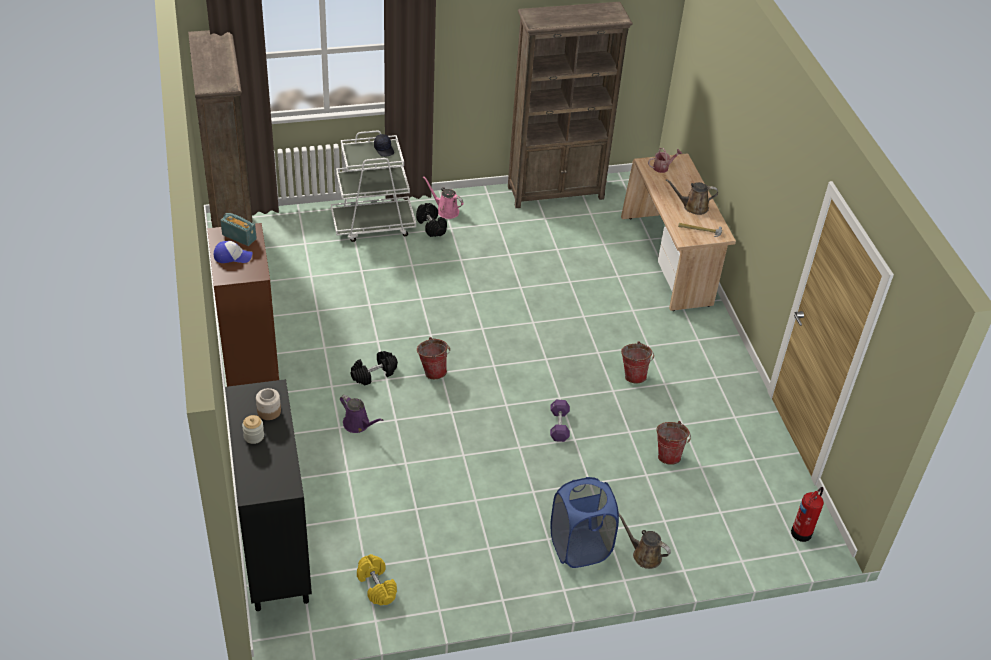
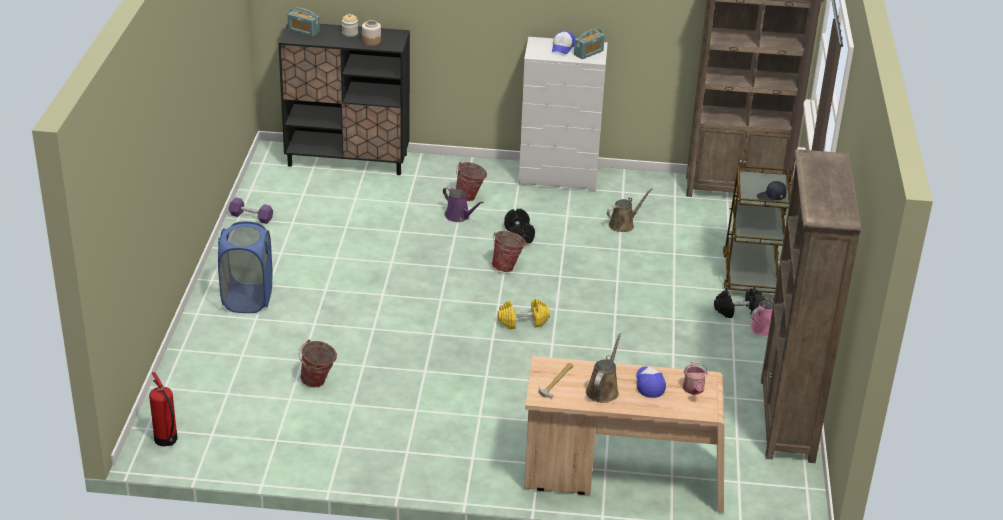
camera: 110 degrees right, 10 degrees down
brown dresser [207,223,279,387] -> white dresser [519,37,608,190]
white cart [331,131,416,242] -> brown cart [723,165,793,293]
purple watering can [340,395,383,433] -> purple watering can turned 105 degrees counterclockwise [443,186,484,222]
yellow dumbbell [357,554,397,606] -> yellow dumbbell moved to [497,299,550,329]
purple dumbbell [550,400,570,442] -> purple dumbbell moved to [229,197,273,224]
brown watering can [619,514,671,569] -> brown watering can moved to [607,188,653,232]
bucket [621,341,654,383] -> bucket moved to [456,162,487,201]
none -> radio [288,7,320,37]
none -> cap [636,366,666,398]

